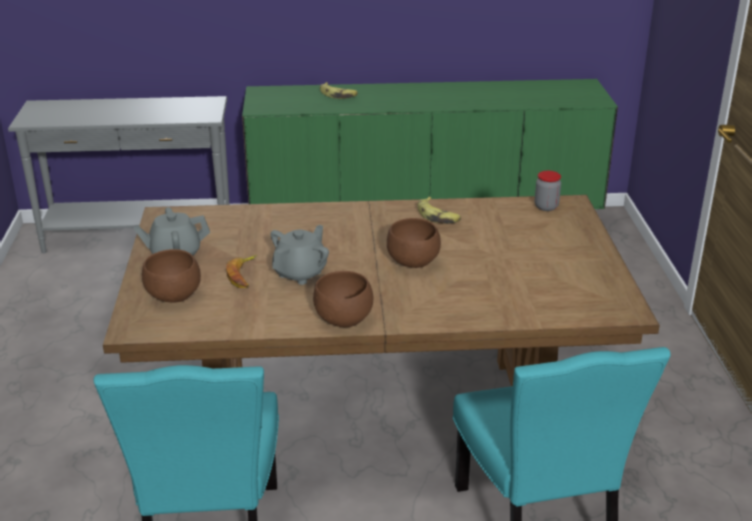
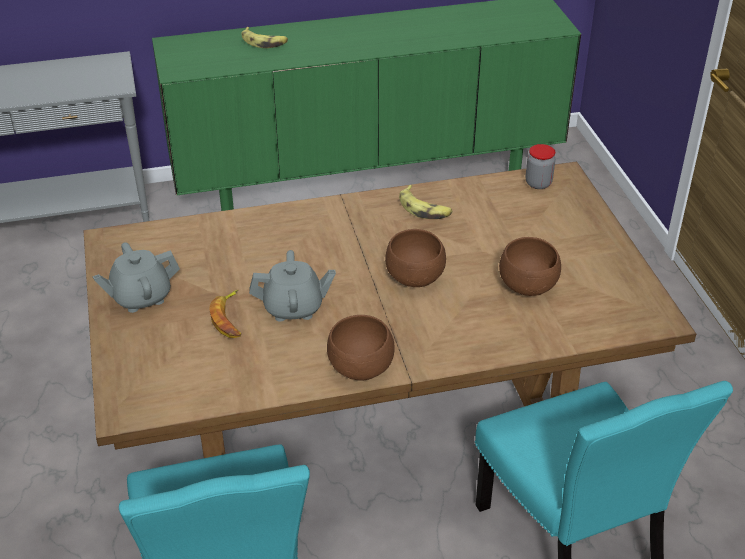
camera: 10 degrees left, 10 degrees up
brown bowl [142,249,201,302] -> brown bowl moved to [499,237,561,296]
grey teapot [271,225,329,285] -> grey teapot turned 60 degrees clockwise [249,250,336,322]

